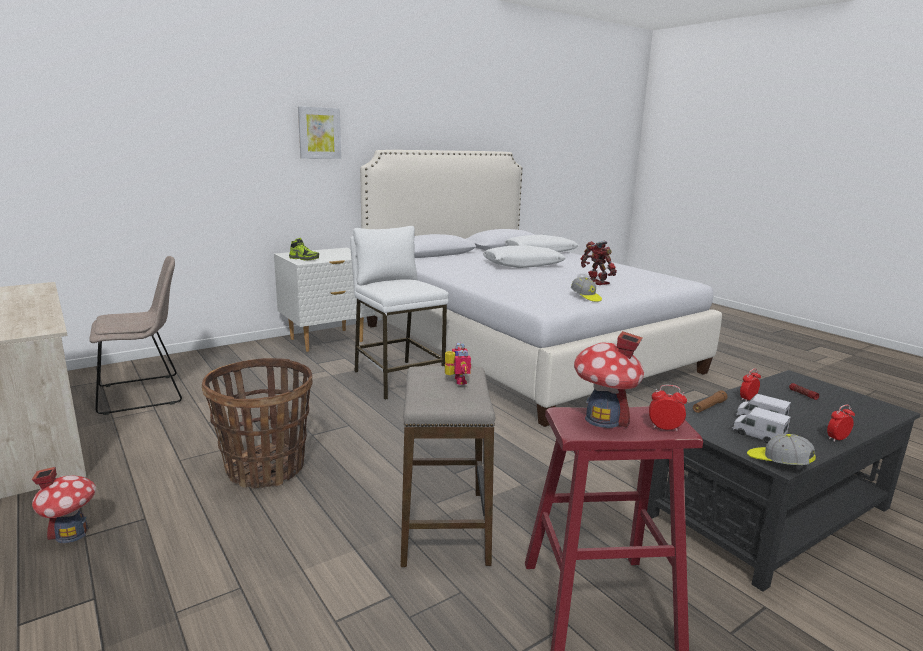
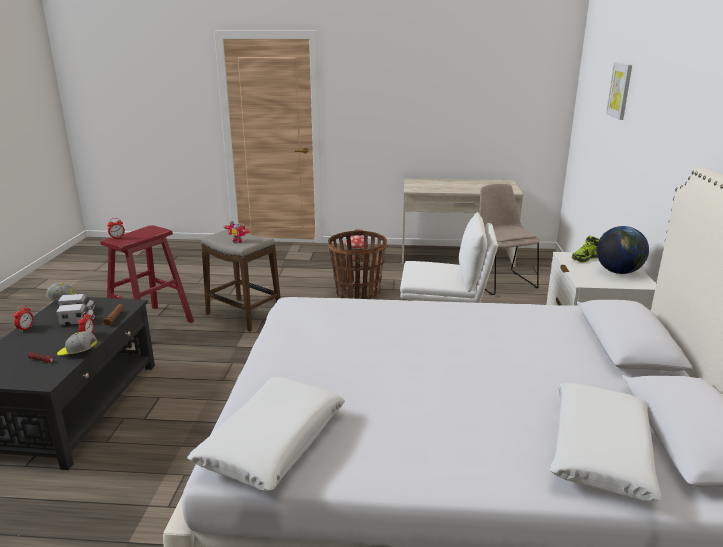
camera: 130 degrees right, 5 degrees up
beige chair [89,256,182,415] -> beige chair turned 150 degrees clockwise [479,184,540,295]
picture [298,106,341,159] -> picture moved to [606,63,632,120]
white pillow [483,245,566,268] -> white pillow moved to [187,377,345,491]
cap [571,277,602,302] -> cap moved to [57,332,98,356]
toy house [574,331,644,428] -> none
toy robot [581,241,617,285] -> none
none -> globe [597,226,649,274]

